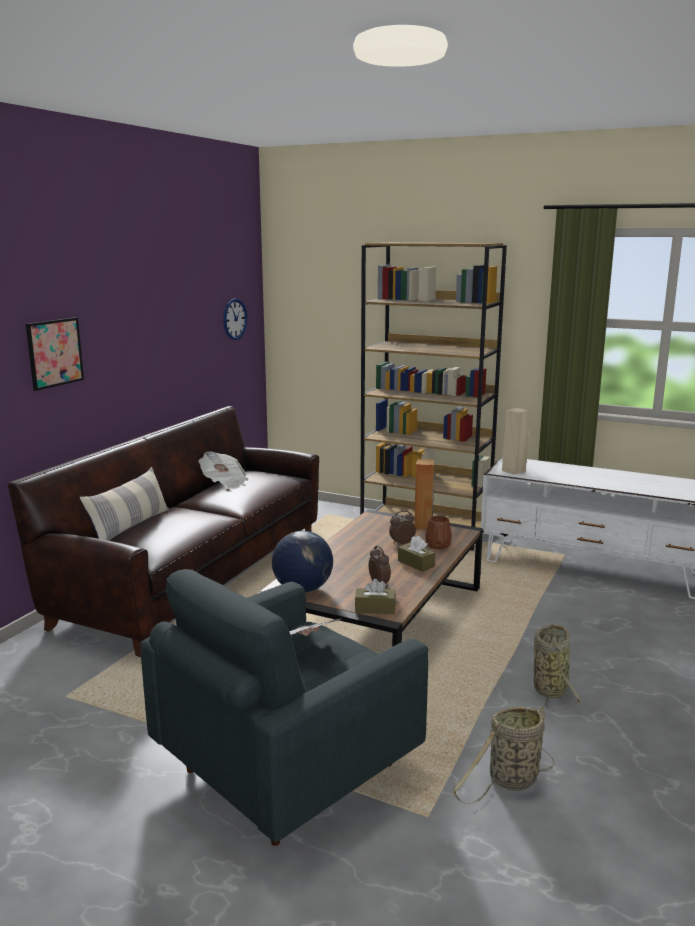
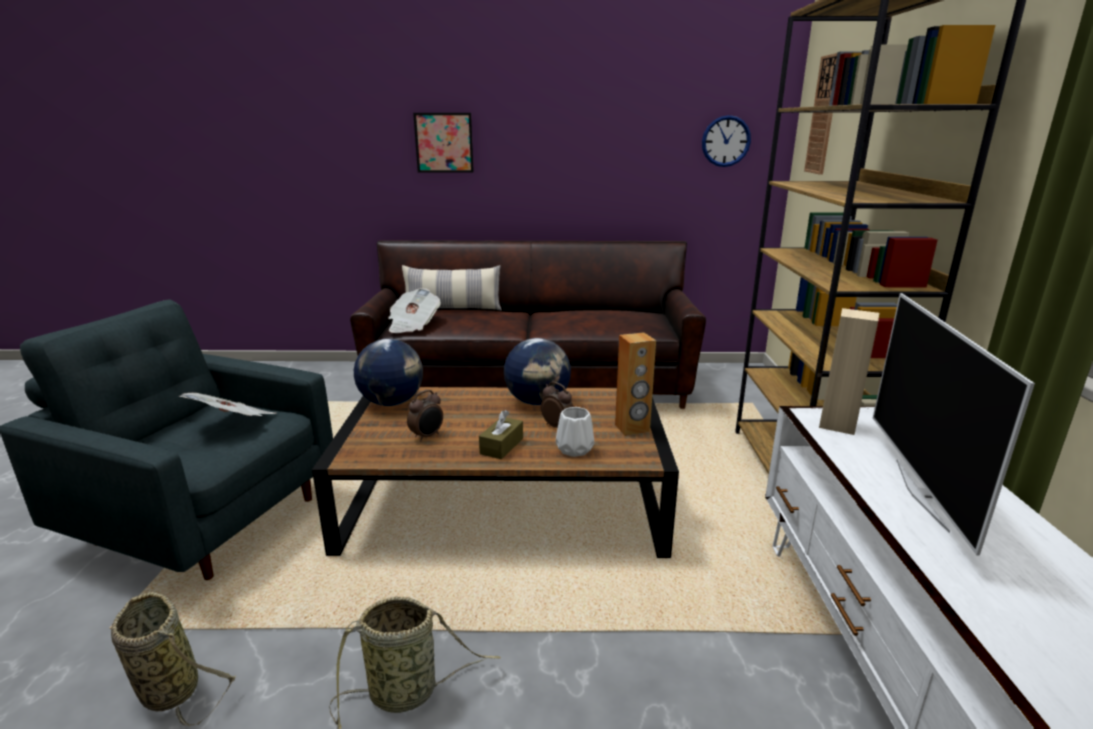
camera: 65 degrees right, 5 degrees up
newspaper [199,451,248,490] -> newspaper moved to [388,288,441,333]
brown tissue box [355,579,396,614] -> none
brown vase [425,516,452,549] -> white vase [556,407,594,457]
none -> globe [504,338,571,405]
none -> wall clock [804,53,837,175]
none -> television [873,293,1035,556]

